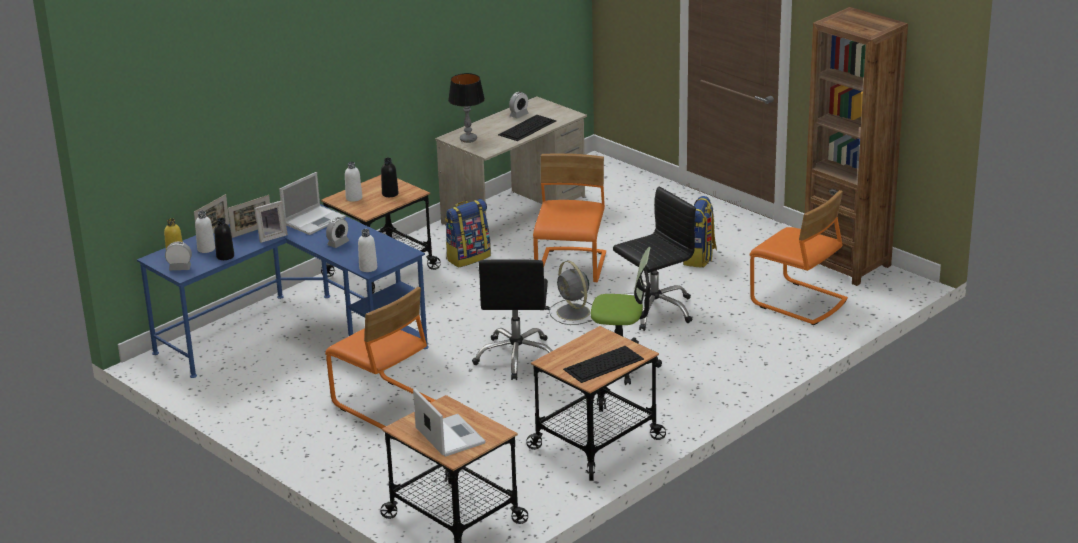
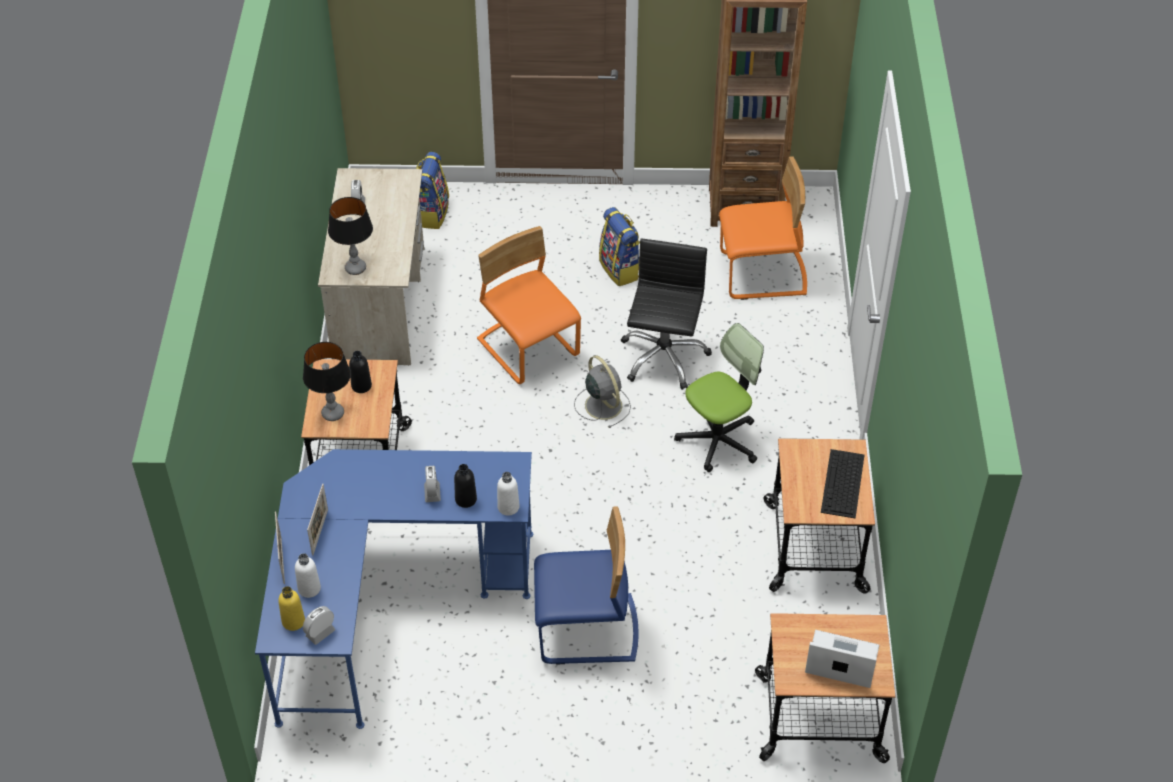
camera: 45 degrees left, 20 degrees up
black bottle [214,218,234,260] -> black bottle moved to [454,464,477,508]
picture frame [254,200,288,243] -> none
laptop [279,172,346,235] -> none
orange chair [325,287,435,429] -> blue chair [534,506,639,664]
white bottle [345,162,362,202] -> table lamp [303,342,351,421]
backpack [445,199,491,267] -> backpack moved to [416,152,449,229]
black office chair [472,259,553,380] -> none
keyboard [498,115,556,141] -> none
grey fan [549,261,592,325] -> grey fan turned 135 degrees counterclockwise [574,356,631,428]

